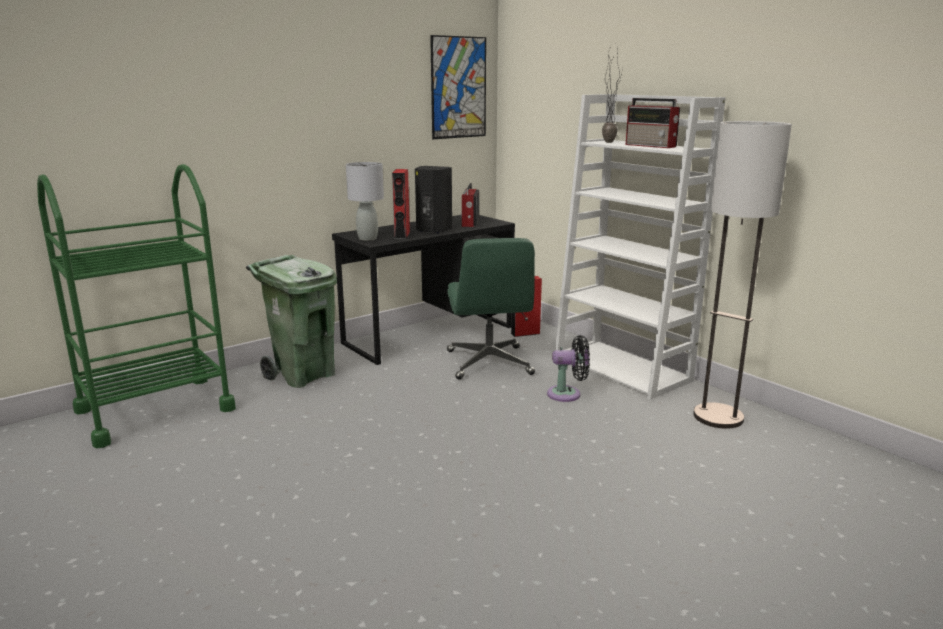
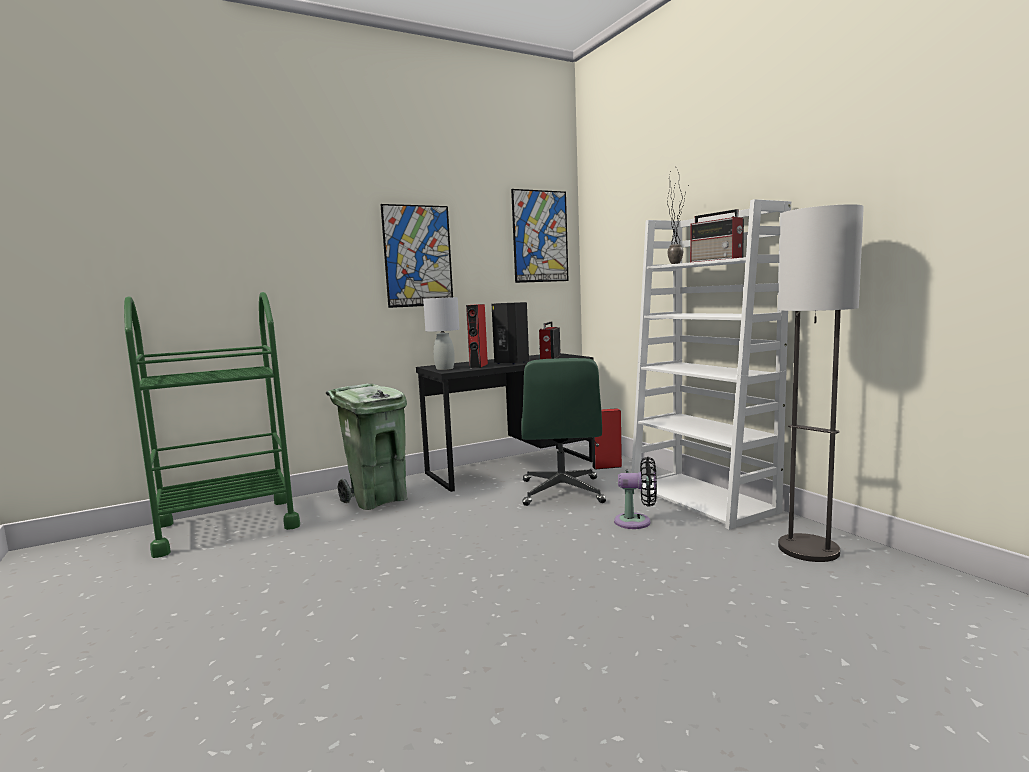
camera: 10 degrees right, 10 degrees down
none -> picture [380,204,453,308]

